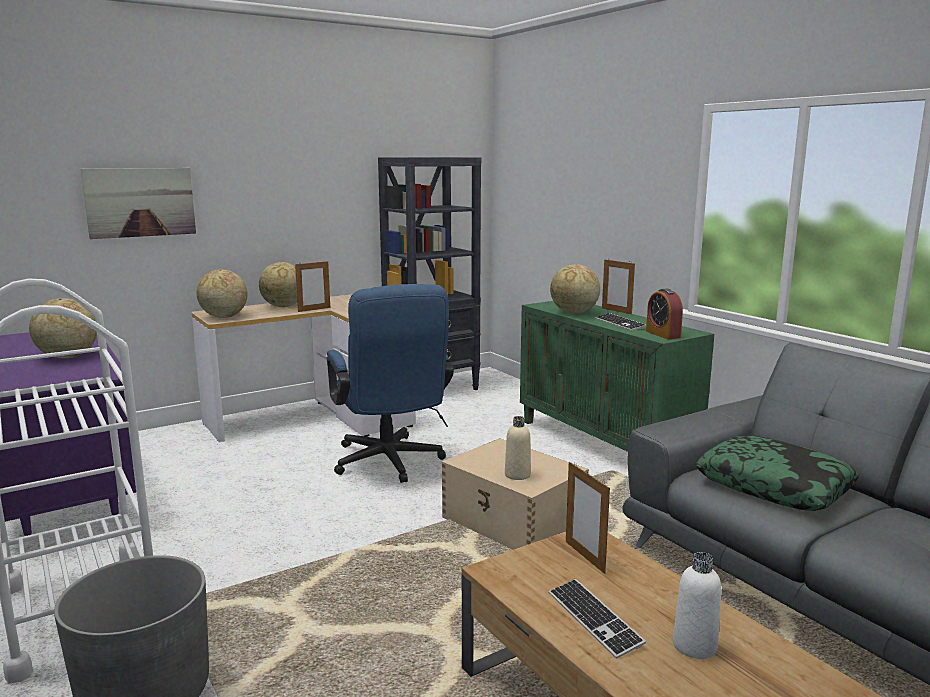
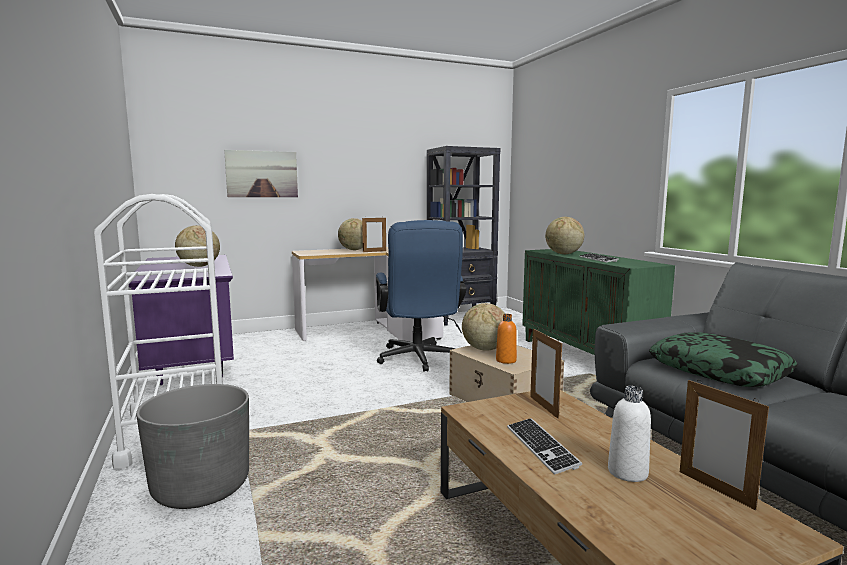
camera: 10 degrees right, 5 degrees down
globe [197,269,248,318] -> globe moved to [462,303,505,351]
beige bottle [505,416,531,480] -> orange bottle [496,314,517,364]
picture frame [602,258,635,314] -> picture frame moved to [680,380,769,510]
alarm clock [646,289,683,339] -> none

